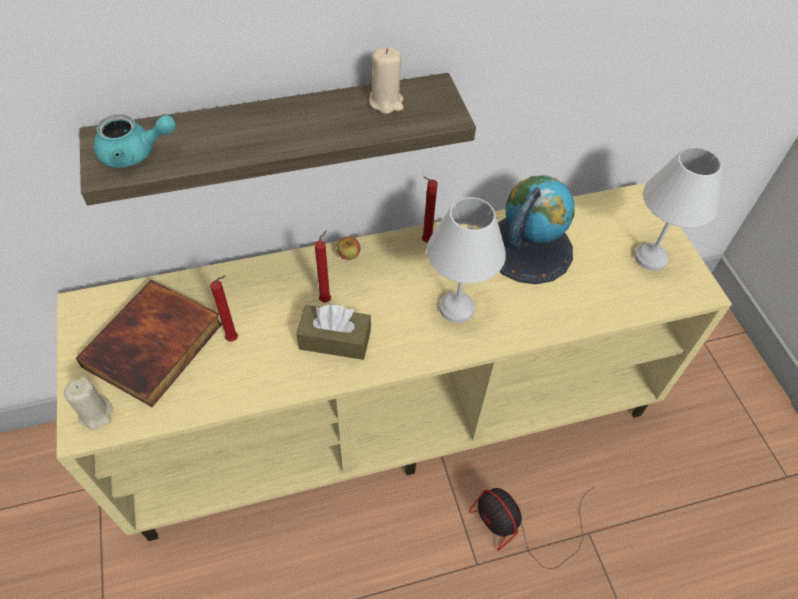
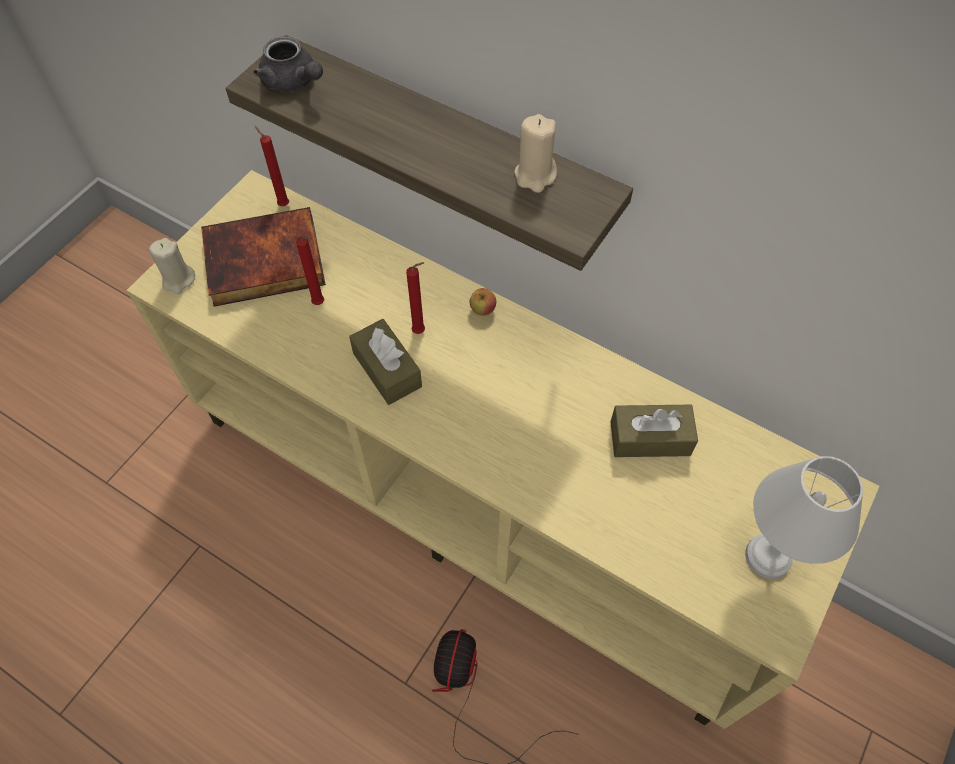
camera: 50 degrees right, 5 degrees up
turquoise teapot [94,114,176,168] -> grey teapot [253,36,323,92]
red candle [422,177,438,242] -> red candle moved to [255,126,289,206]
white table lamp [427,197,506,323] -> none
globe [498,175,575,284] -> brown tissue box [611,405,698,457]

